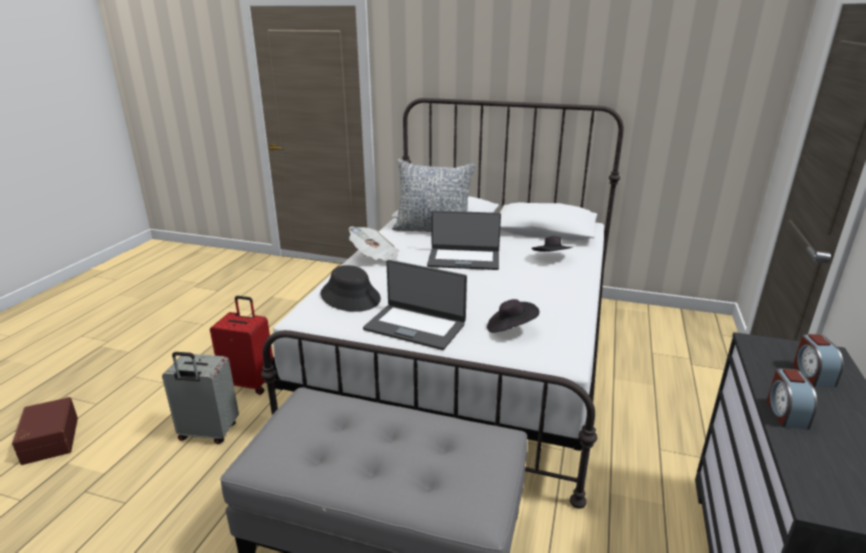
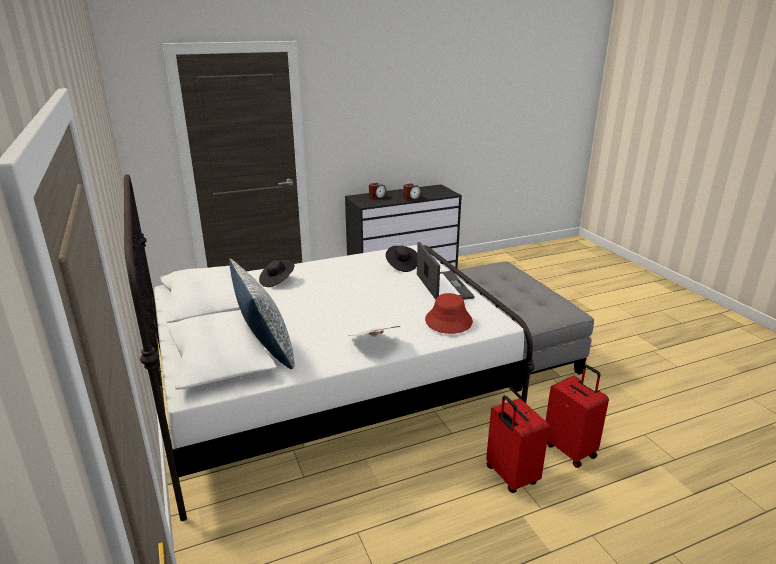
camera: 130 degrees left, 0 degrees up
brown storage box [12,397,78,465] -> none
grey suitcase [162,352,239,444] -> red suitcase [546,365,609,468]
black hat [320,265,381,312] -> red hat [425,293,473,334]
laptop [427,211,501,270] -> none

